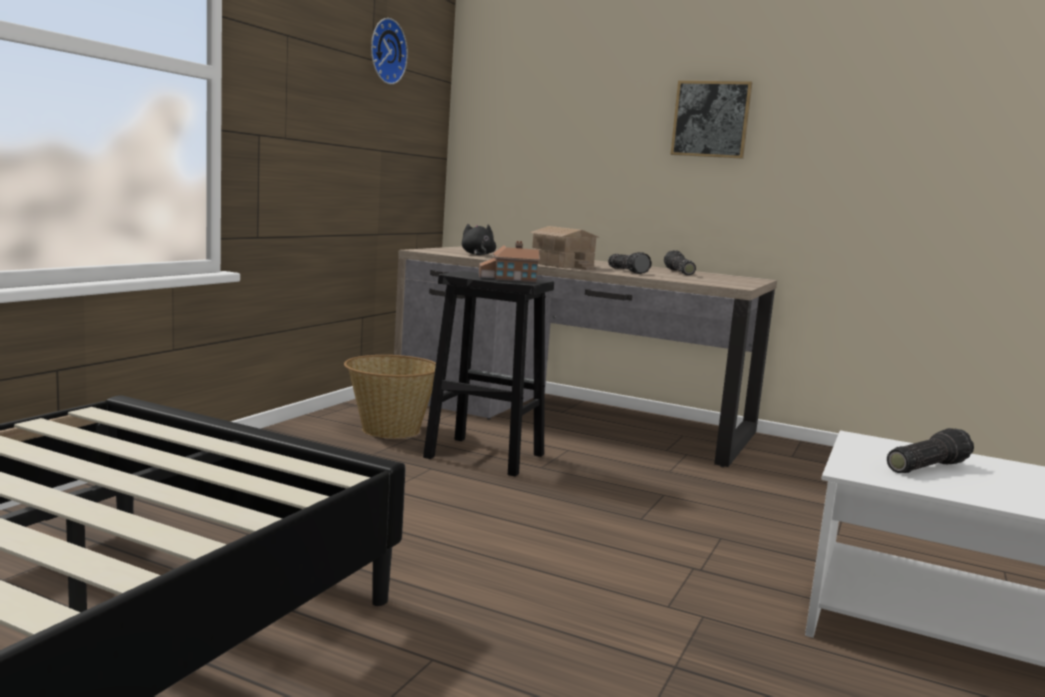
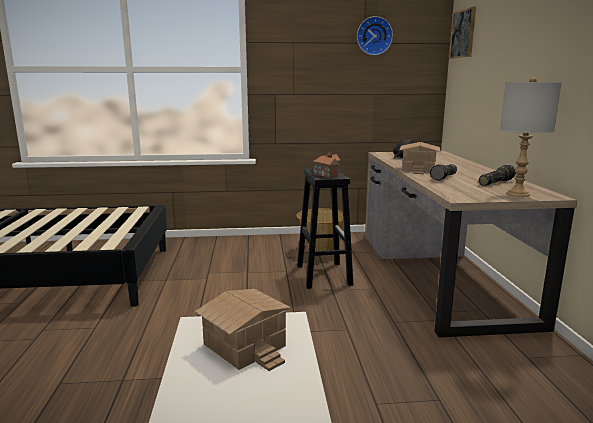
camera: 60 degrees right, 5 degrees up
picture [671,81,752,159] -> picture moved to [449,6,476,59]
flashlight [887,428,974,473] -> toy house [195,289,291,371]
none -> grey table lamp [500,77,562,197]

